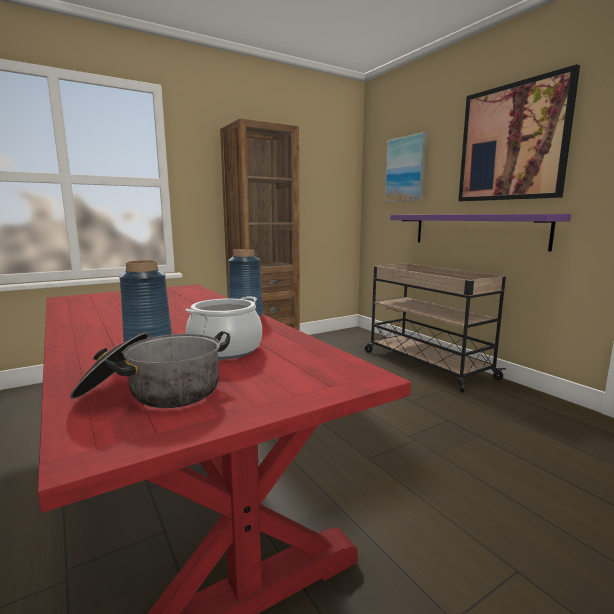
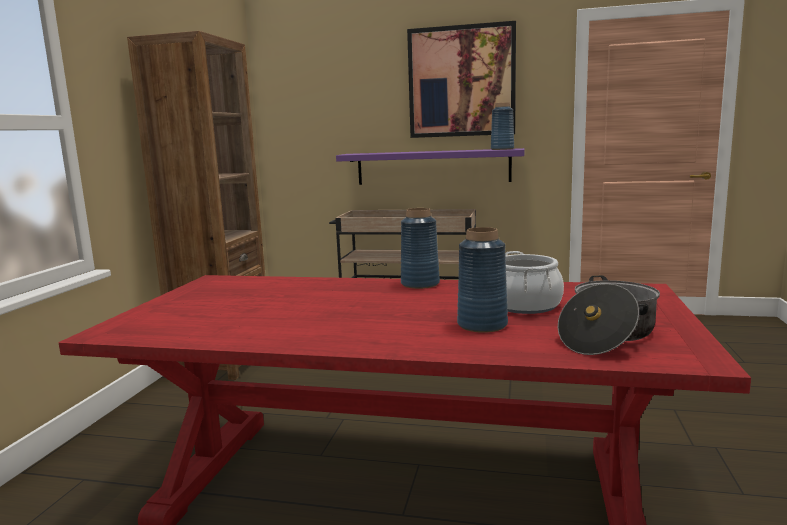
camera: 45 degrees left, 0 degrees up
picture [385,132,427,202] -> none
none -> blue vase [491,102,514,150]

